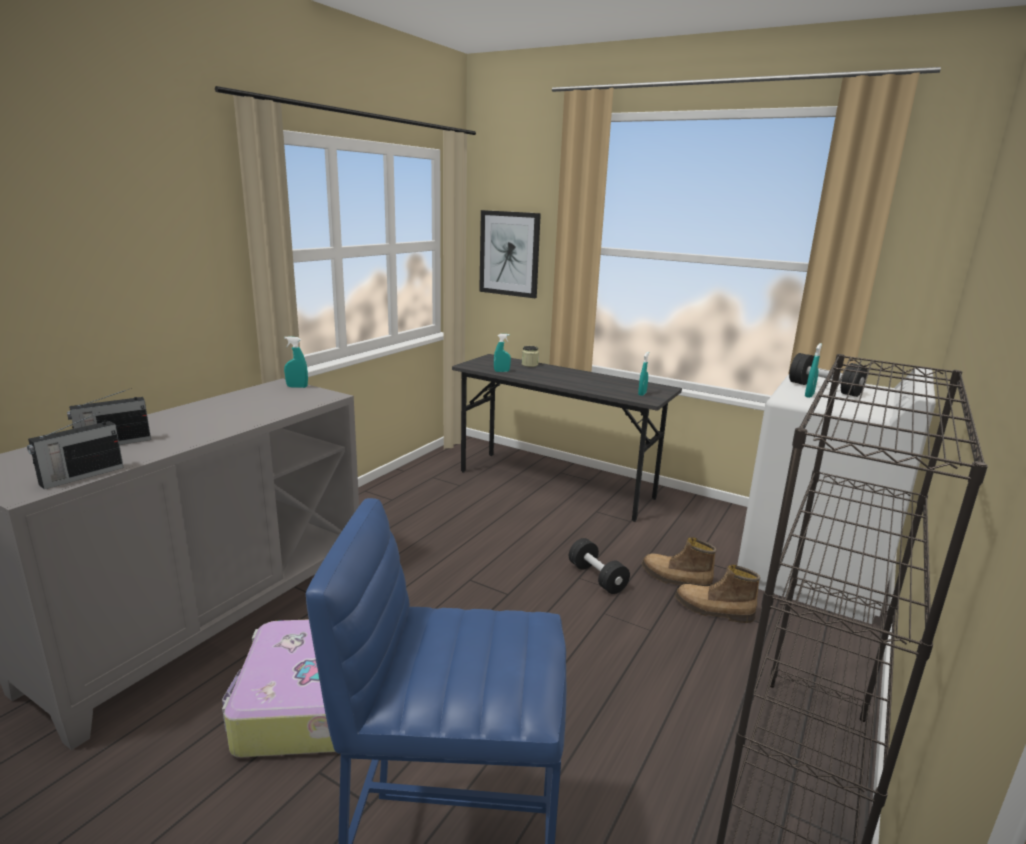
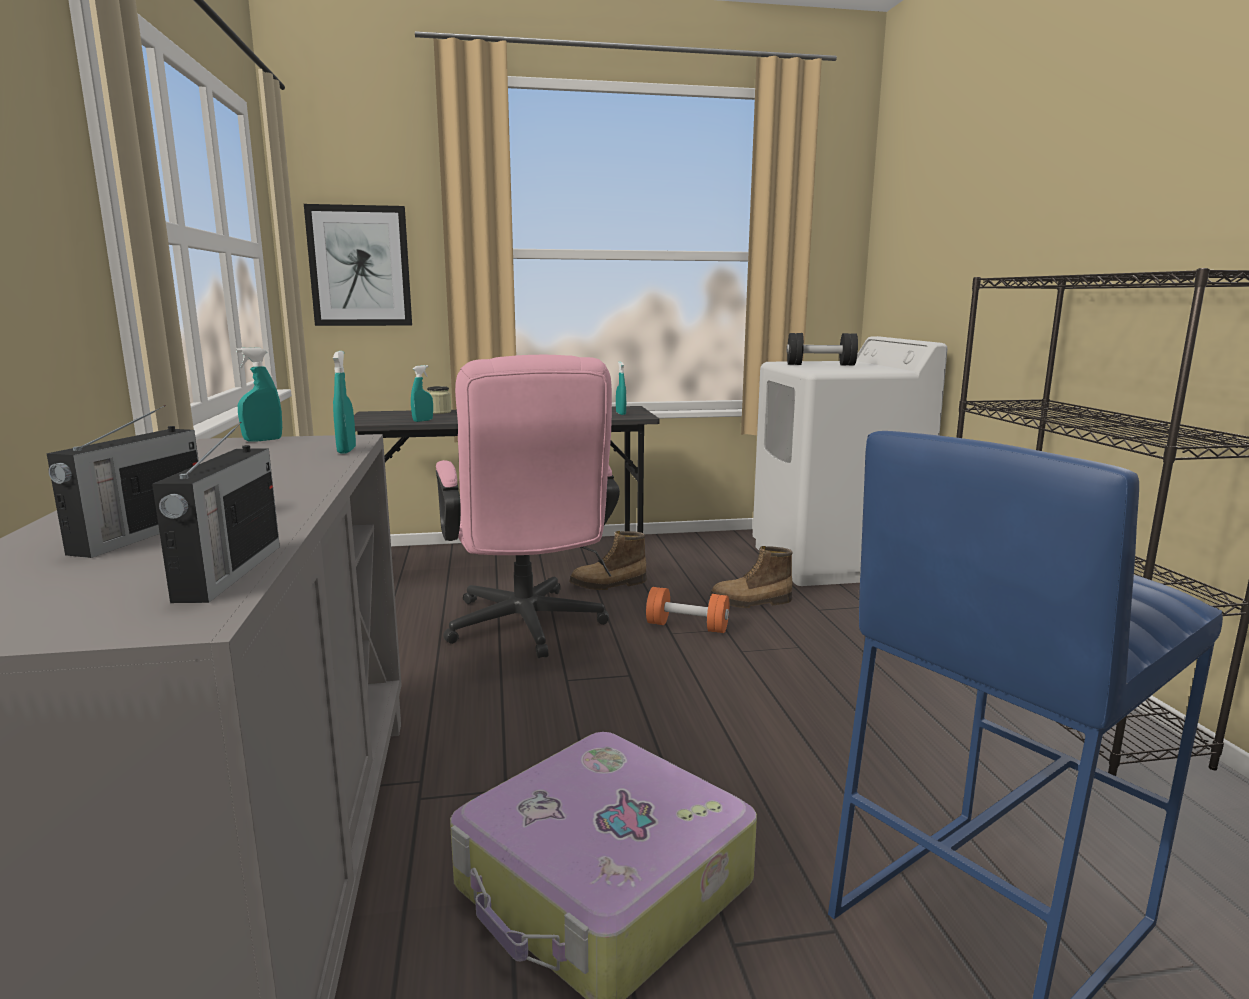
camera: 40 degrees left, 5 degrees down
black dumbbell [569,538,630,594] -> orange dumbbell [646,587,729,633]
boot [675,565,760,623] -> boot moved to [569,531,647,590]
turquoise spray bottle [805,343,822,398] -> turquoise spray bottle moved to [333,351,356,454]
none -> pink office chair [436,355,620,658]

